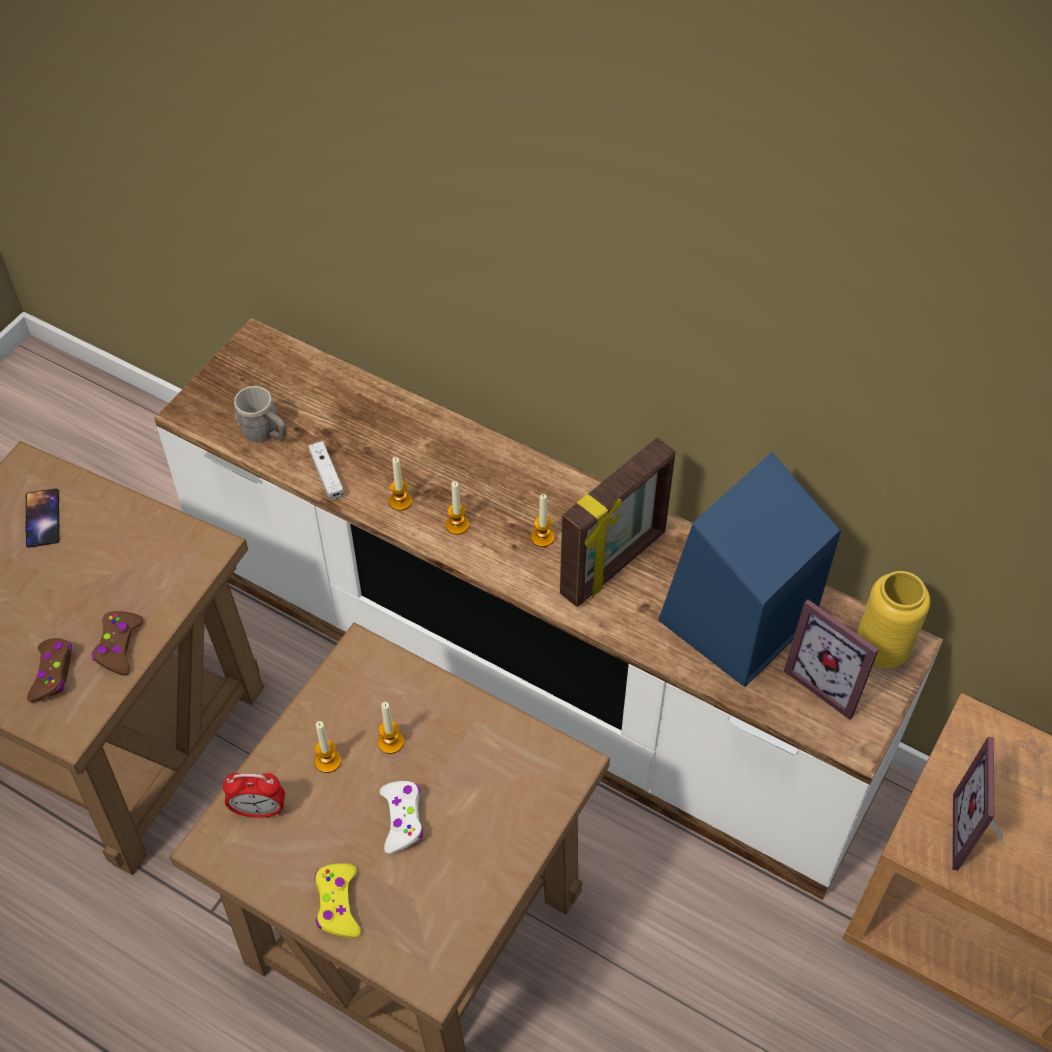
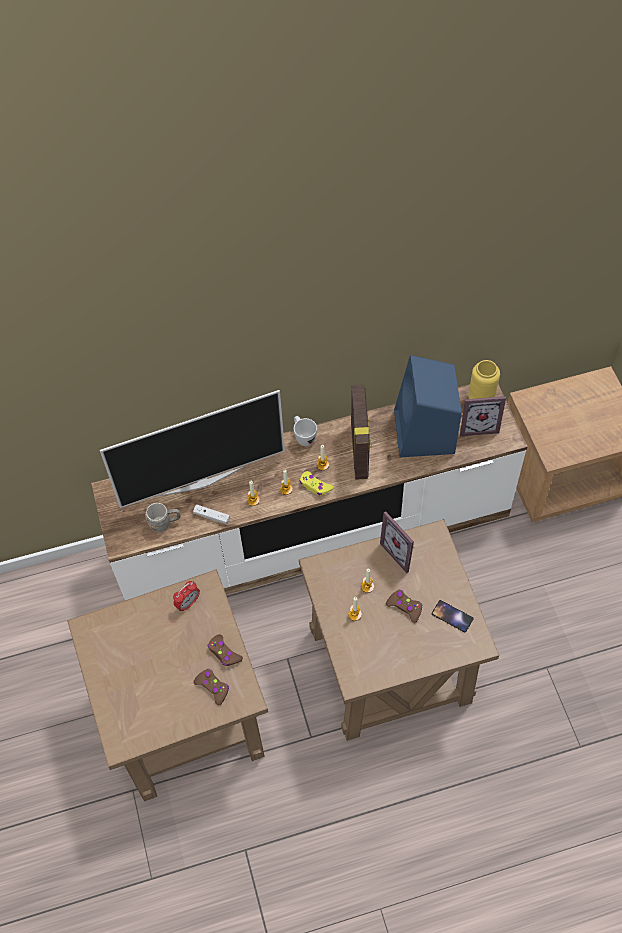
camera: 45 degrees left, 5 degrees up
phone [25,488,60,548] -> phone moved to [432,600,474,632]
alarm clock [223,773,285,818] -> alarm clock moved to [173,581,200,612]
yellow game controller [315,863,361,938] -> yellow game controller moved to [299,471,333,495]
white game controller [380,781,423,854] -> brown game controller [386,590,423,623]
picture frame [952,737,1003,871] -> picture frame moved to [380,511,414,573]
none -> television [100,390,285,508]
none -> white mug [294,416,317,446]

